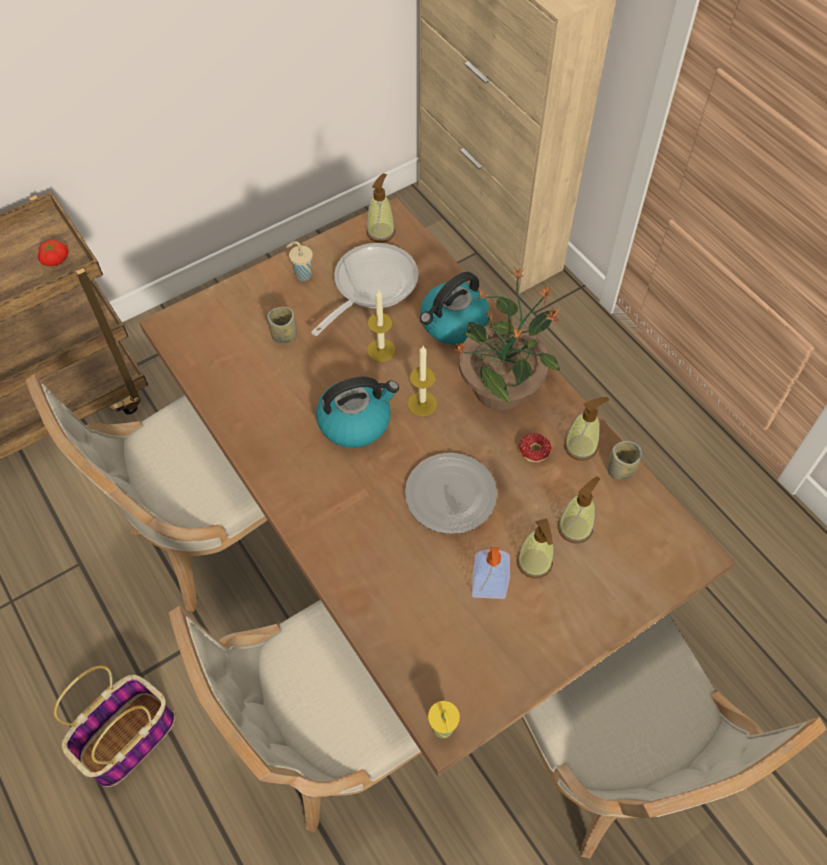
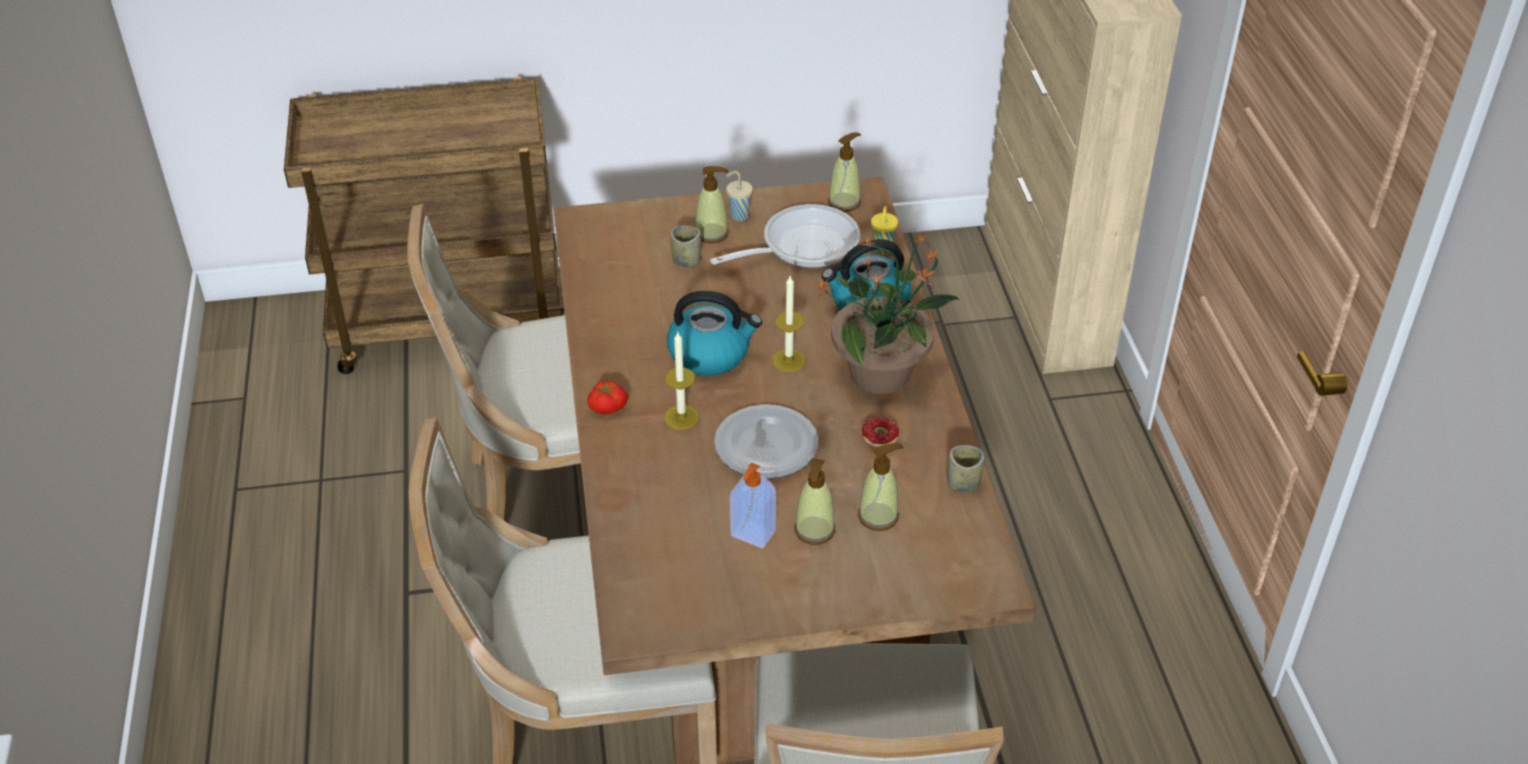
camera: 25 degrees right, 15 degrees down
tomato [38,240,69,267] -> tomato moved to [587,381,628,414]
basket [53,665,175,787] -> none
candle [367,289,396,362] -> candle moved to [664,332,699,430]
yellow cup [428,701,460,738] -> yellow cup moved to [871,206,898,254]
soap dispenser [564,397,609,461] -> soap dispenser moved to [696,166,729,243]

